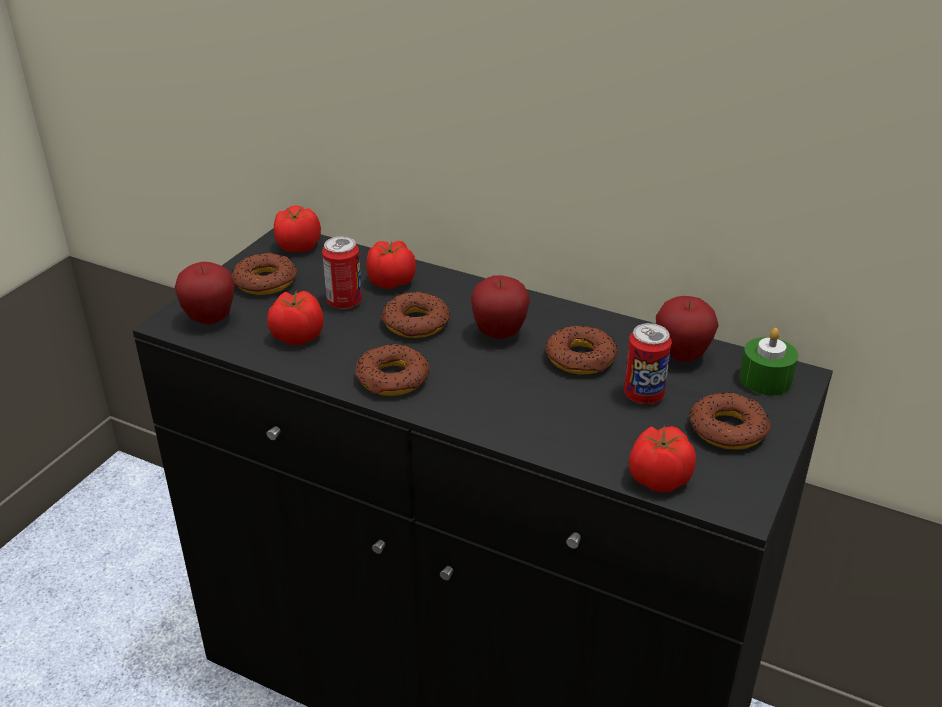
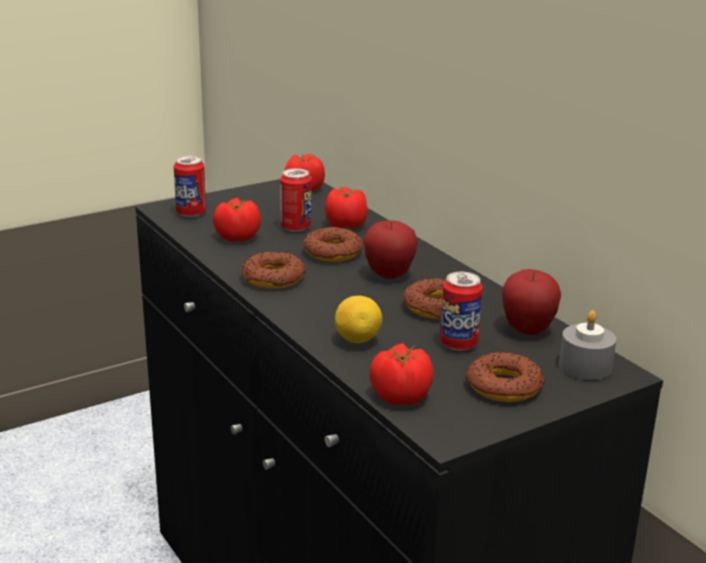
camera: 30 degrees right, 10 degrees down
apple [174,262,235,324] -> can [174,156,206,217]
donut [231,252,297,295] -> none
green candle [739,328,798,395] -> grey candle [559,310,616,380]
none -> lemon [335,296,382,343]

